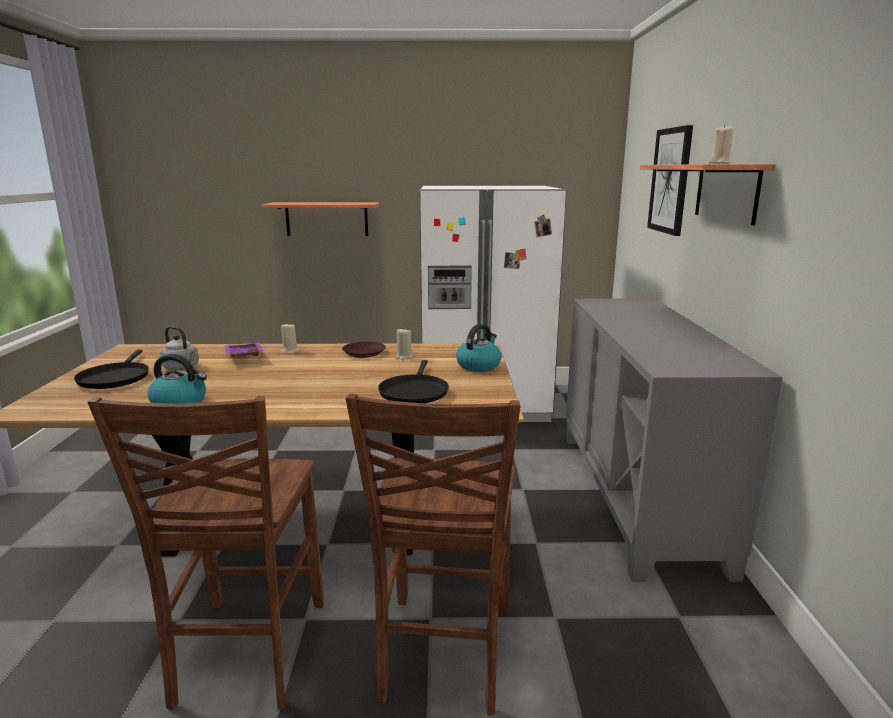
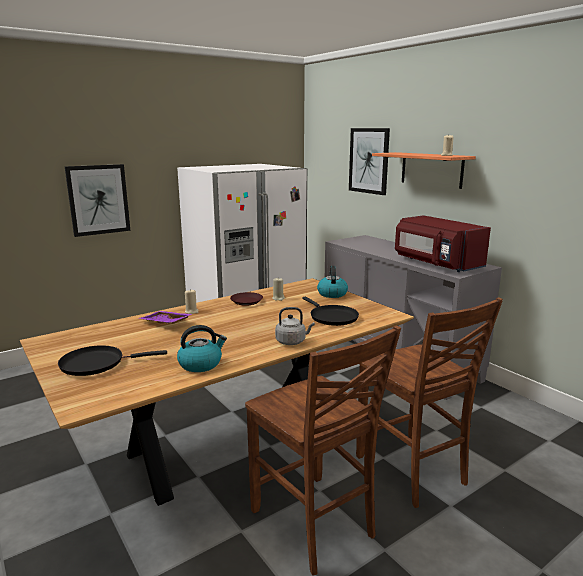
camera: 35 degrees left, 0 degrees up
black frying pan [74,349,149,389] -> black frying pan turned 120 degrees clockwise [58,345,167,376]
grey kettle [160,326,199,370] -> grey kettle moved to [275,307,315,345]
shelf [262,202,380,236] -> picture [65,164,131,237]
none -> red microwave [395,215,491,272]

